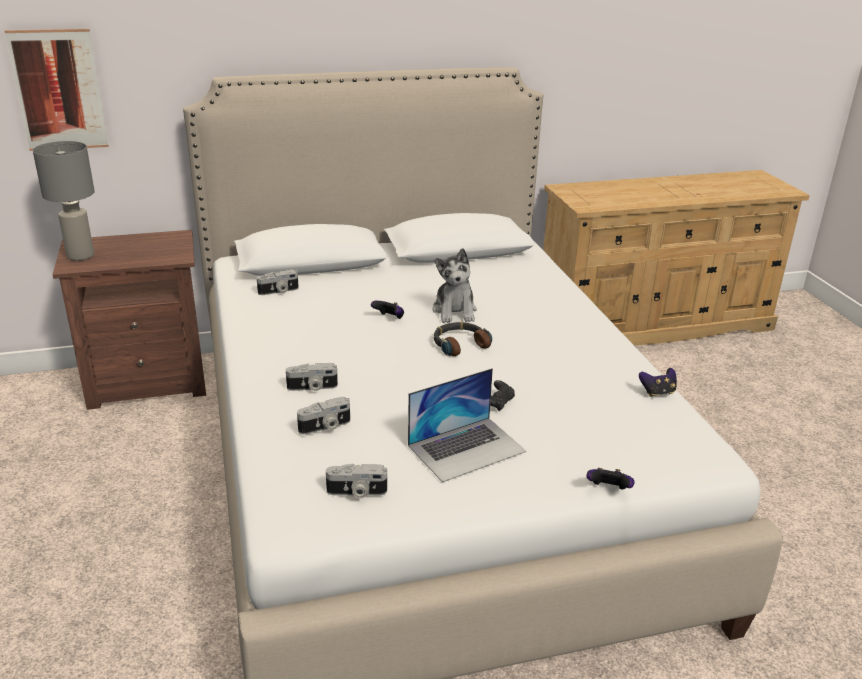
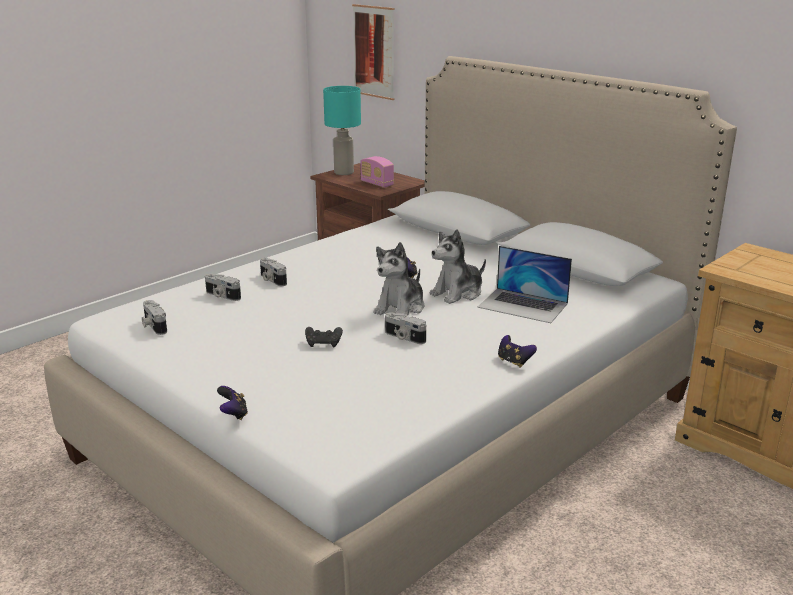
camera: 60 degrees right, 5 degrees down
grey table lamp [33,141,95,261] -> turquoise table lamp [323,86,361,175]
camera [257,269,299,295] -> camera moved to [385,313,426,344]
laptop [408,368,526,482] -> laptop moved to [477,246,572,323]
headphones [434,322,492,356] -> plush toy [374,242,424,316]
game controller [639,368,677,397] -> game controller moved to [498,335,537,367]
none -> radio [360,156,394,188]

